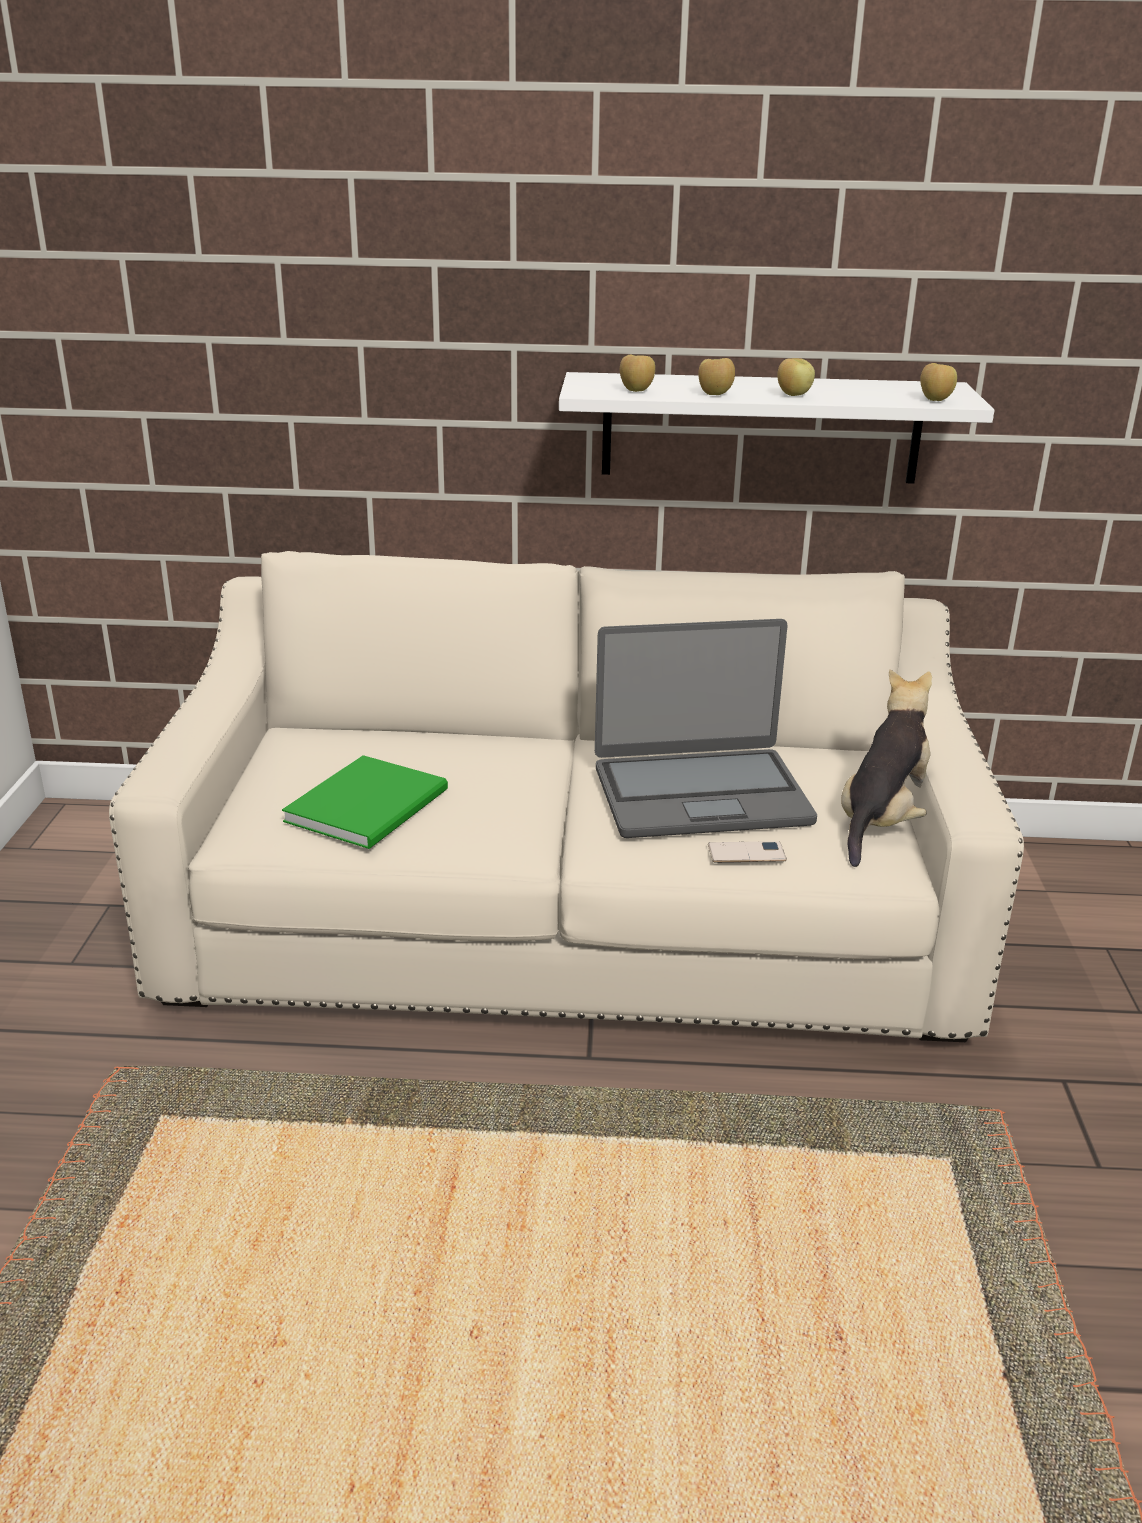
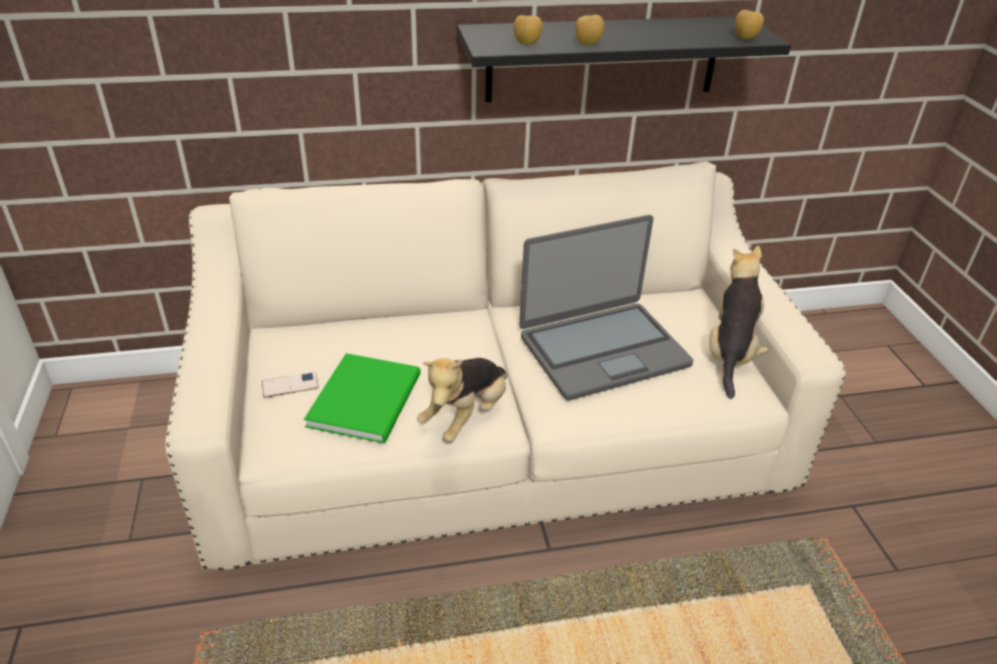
camera: 15 degrees left, 10 degrees up
white shelf [559,372,994,484] -> black shelf [457,16,791,102]
phone [708,841,787,862] -> phone moved to [261,372,319,398]
apple [777,358,815,396] -> none
none -> plush toy [417,358,507,442]

